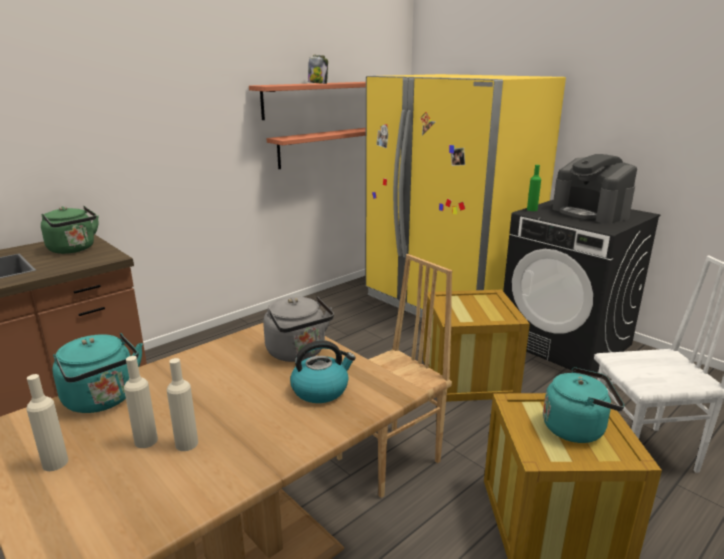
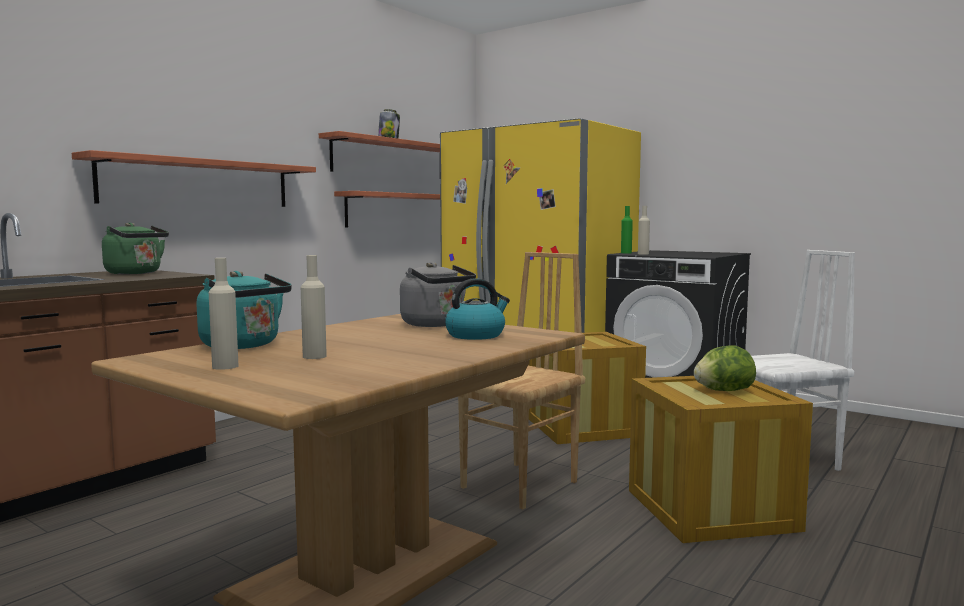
camera: 10 degrees left, 15 degrees down
beige bottle [167,358,198,451] -> beige bottle moved to [638,206,650,254]
turquoise kettle [543,367,624,443] -> lettuce [694,345,756,391]
coffee machine [552,154,637,224] -> none
none -> shelf [72,150,316,207]

